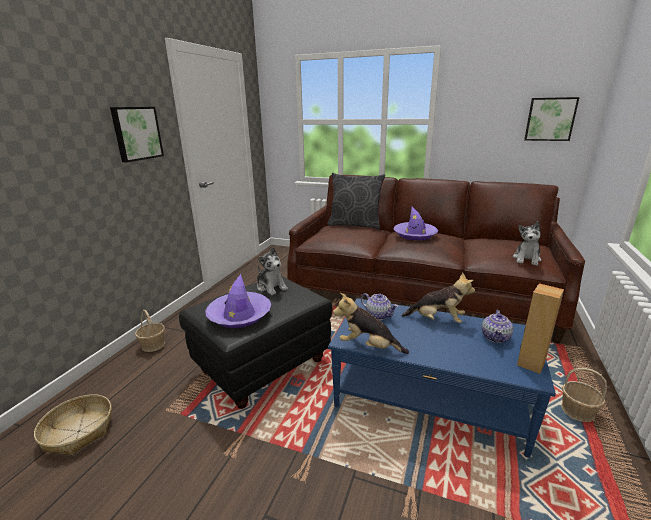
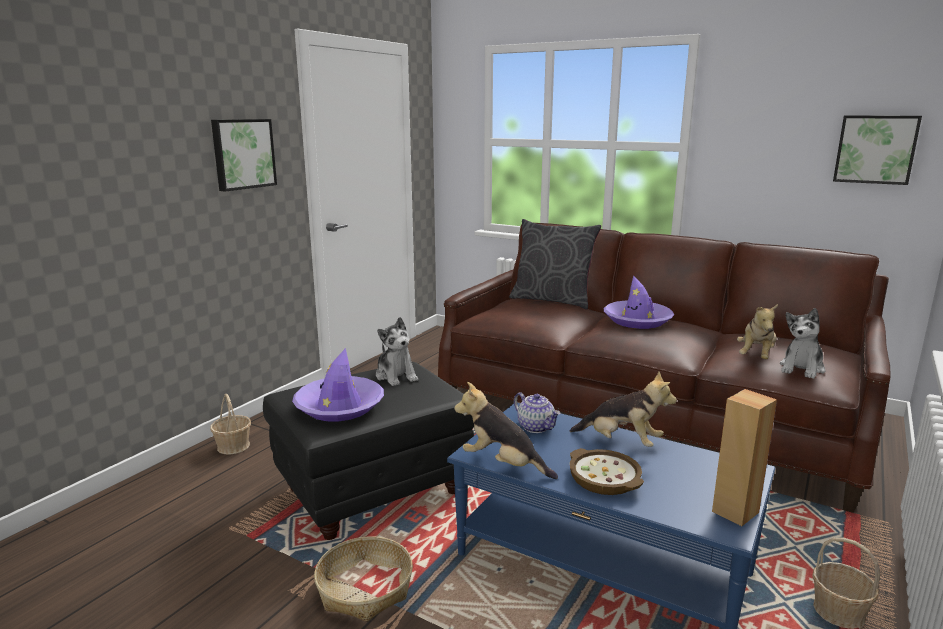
camera: 10 degrees right, 5 degrees down
basket [34,394,112,455] -> basket moved to [314,536,413,622]
teapot [482,310,513,343] -> none
none -> bowl [570,448,644,495]
none -> plush toy [737,304,778,359]

